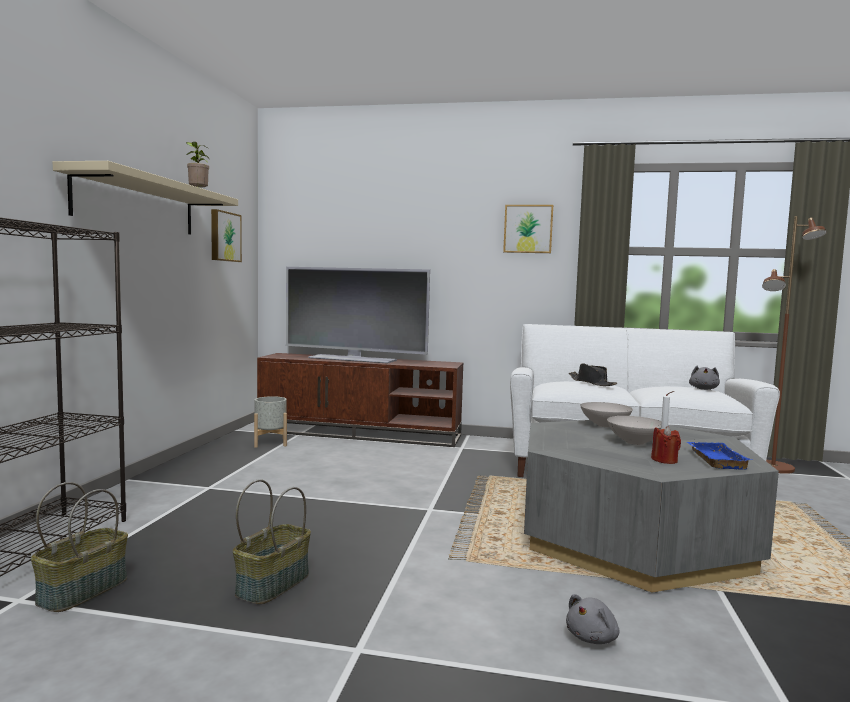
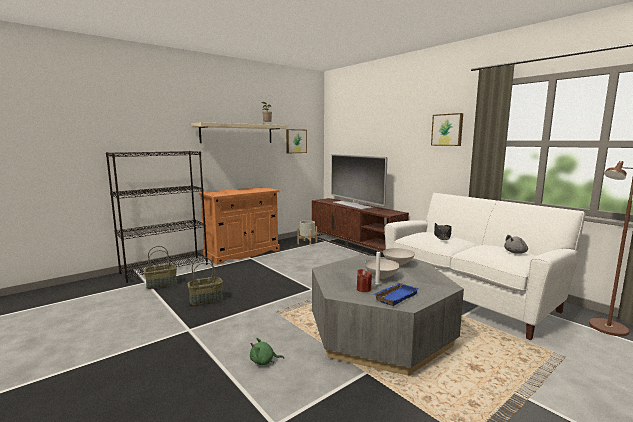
camera: 40 degrees right, 5 degrees up
grey plush toy [566,594,619,644] -> green plush toy [250,338,284,365]
none -> orange cabinet [199,187,280,265]

